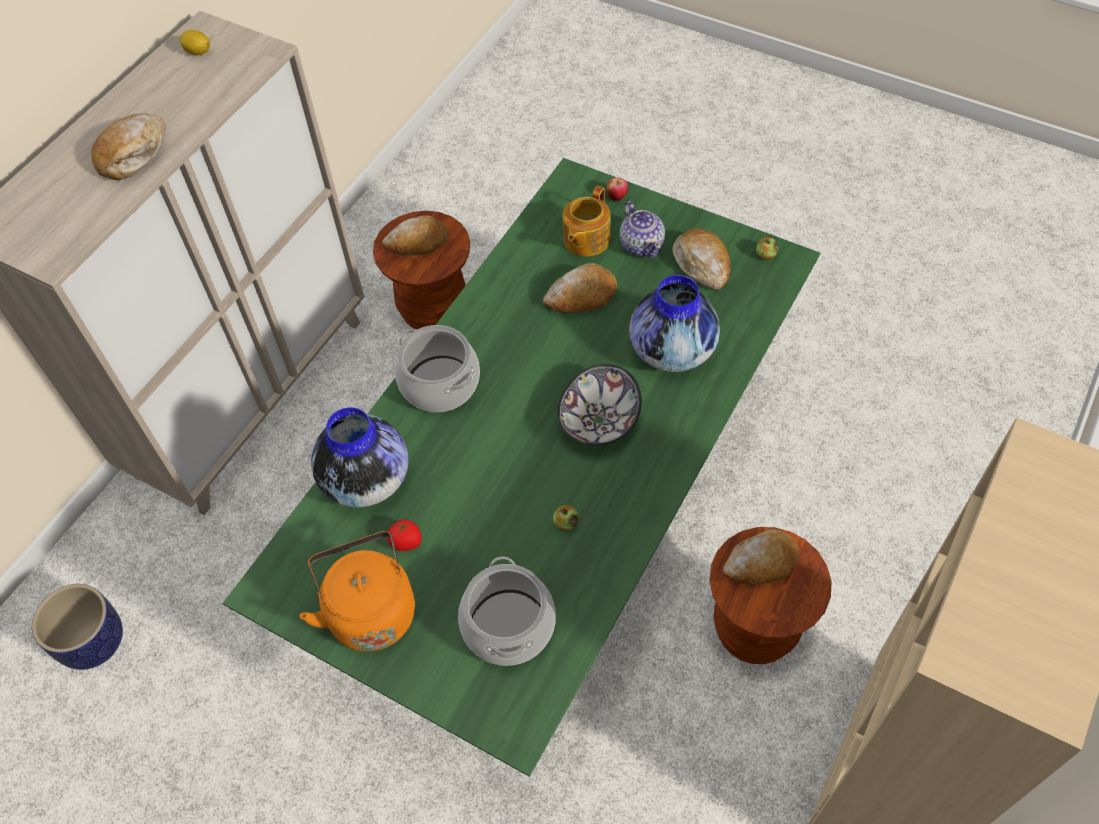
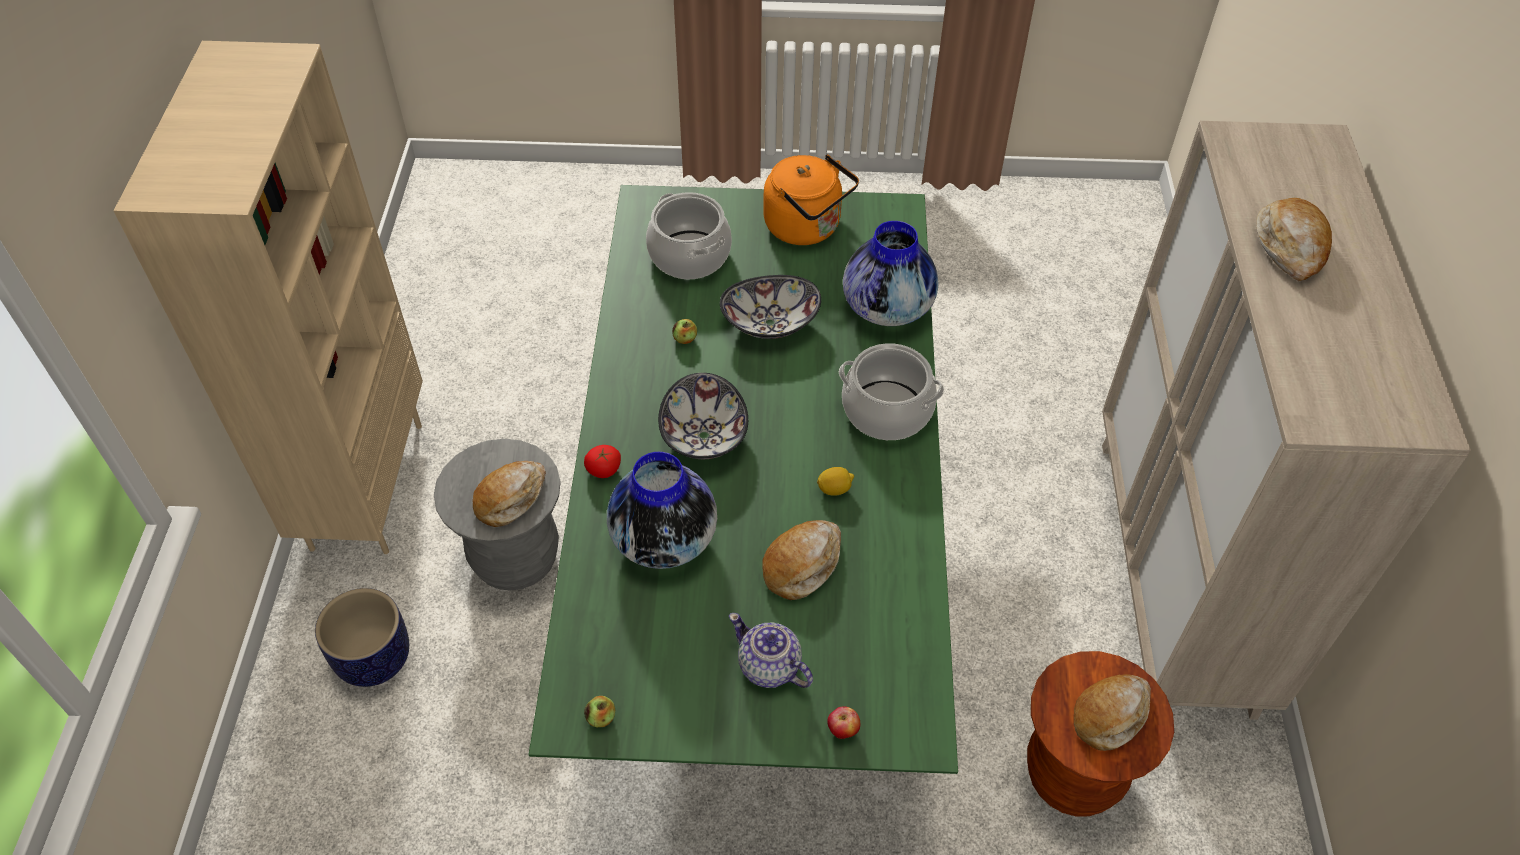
camera: 150 degrees right, 5 degrees down
planter [32,584,123,670] -> planter moved to [315,588,409,687]
lemon [179,30,210,55] -> lemon moved to [817,467,854,496]
tomato [386,519,421,551] -> tomato moved to [584,445,621,478]
teapot [563,186,610,256] -> none
bread [672,228,731,290] -> none
brown stool [709,527,832,664] -> grey stool [434,439,561,591]
none -> bowl [720,275,821,339]

